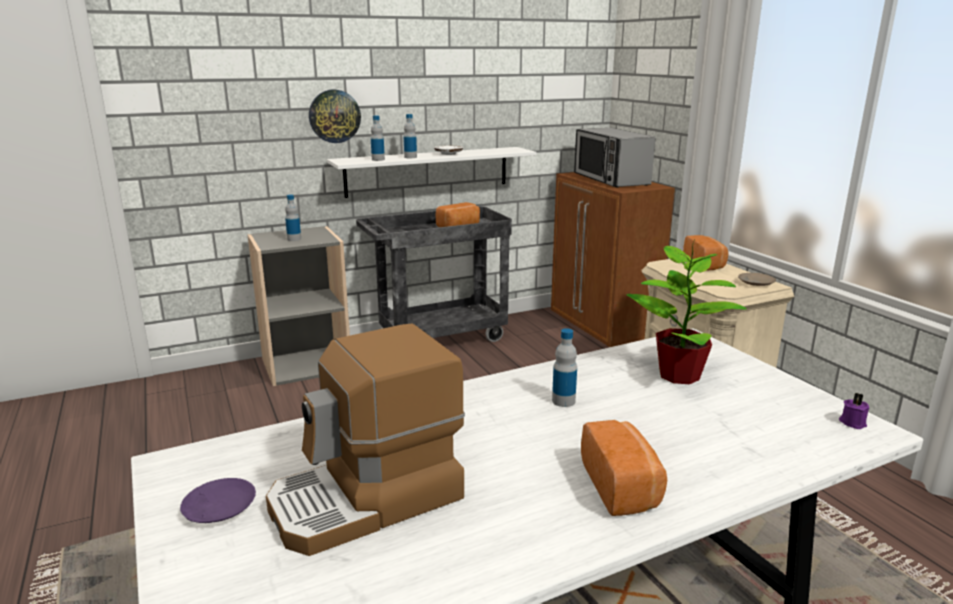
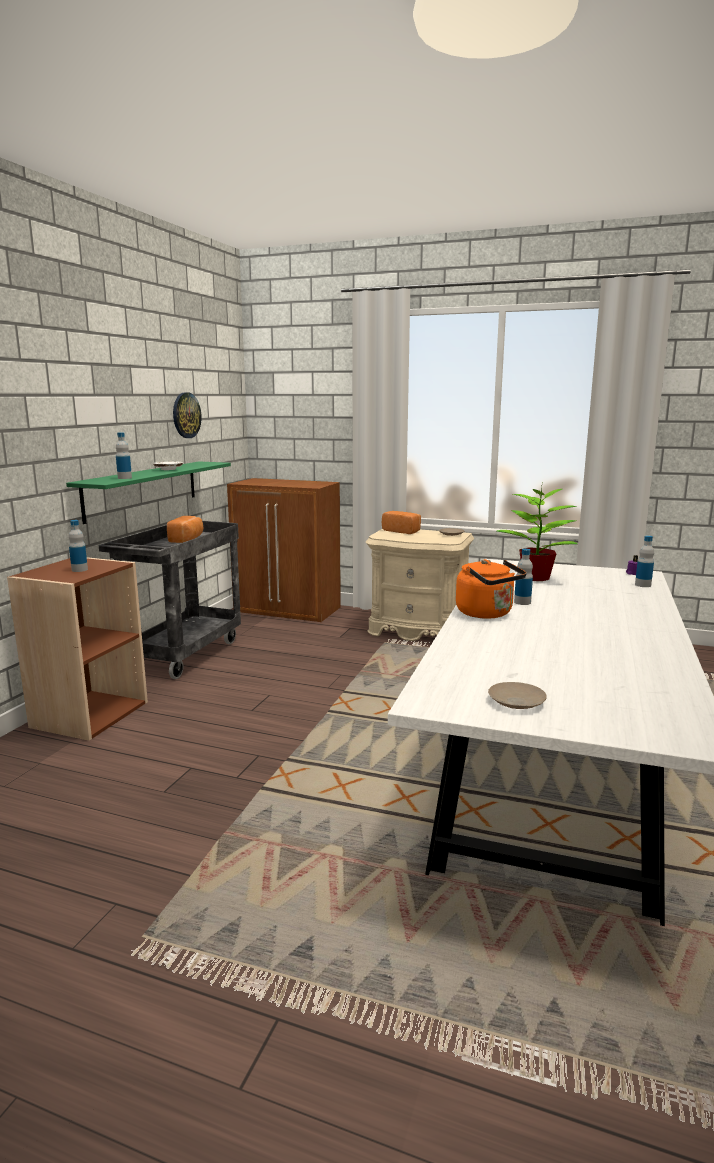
camera: 45 degrees left, 5 degrees down
purple plate [180,478,256,523] -> beige plate [488,682,547,709]
grey bookcase [247,226,350,386] -> brown bookcase [7,557,148,741]
coffee machine [266,323,465,556] -> none
wall clock [309,90,361,143] -> wall clock moved to [173,393,201,438]
white shelf [327,147,536,198] -> green shelf [66,462,231,524]
bottle [404,114,417,158] -> bottle moved to [635,536,654,587]
microwave [574,128,655,188] -> none
bread [581,420,667,516] -> none
none -> orange kettle [456,559,527,619]

